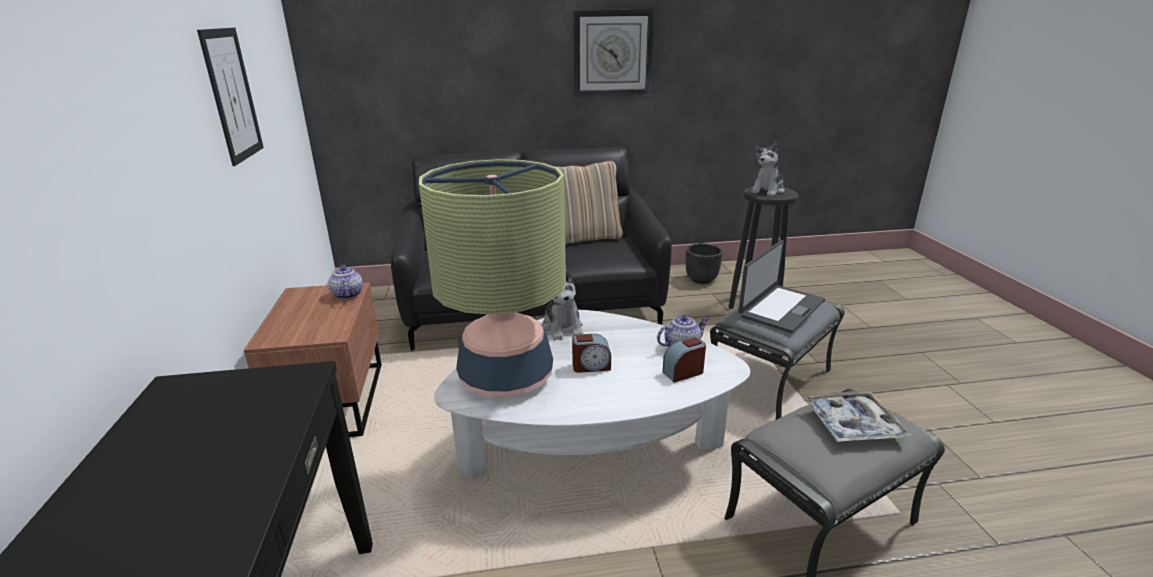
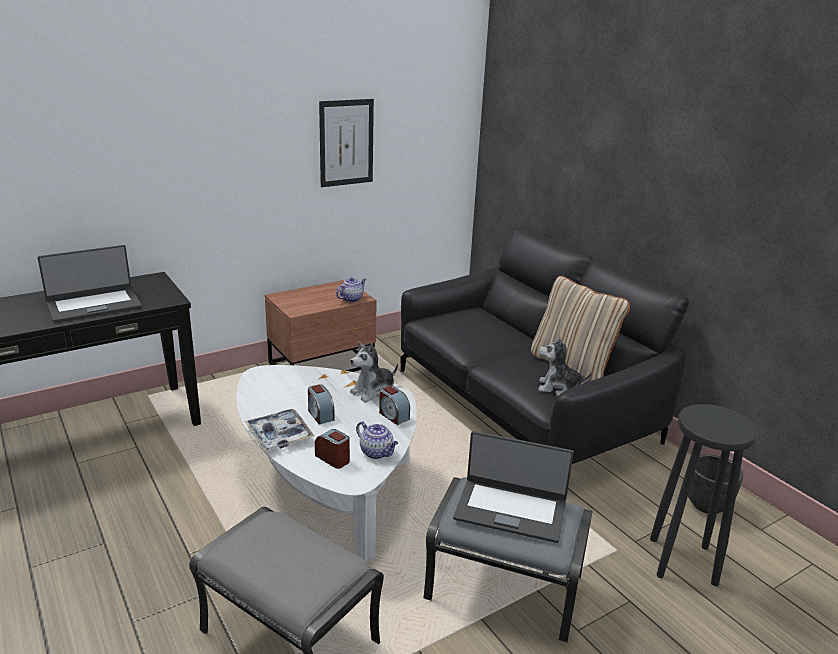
camera: 65 degrees right, 0 degrees up
table lamp [419,159,566,397] -> none
wall clock [573,10,654,97] -> none
plush toy [751,141,785,196] -> plush toy moved to [538,337,592,396]
tray [803,392,911,442] -> tray moved to [244,409,314,450]
none -> laptop [37,245,142,322]
none -> alarm clock [379,386,410,425]

